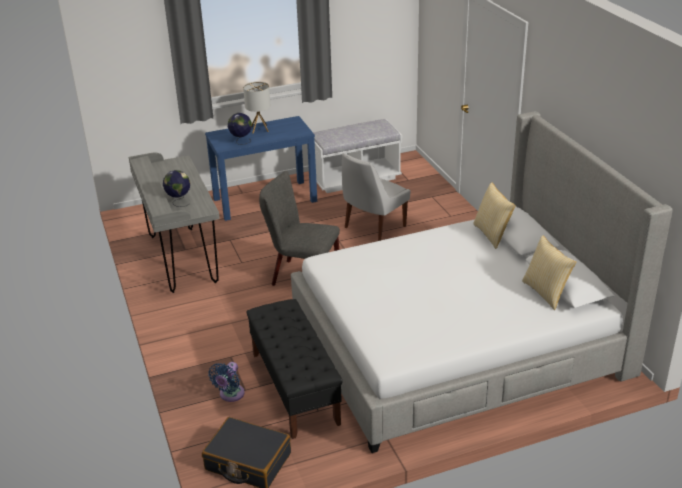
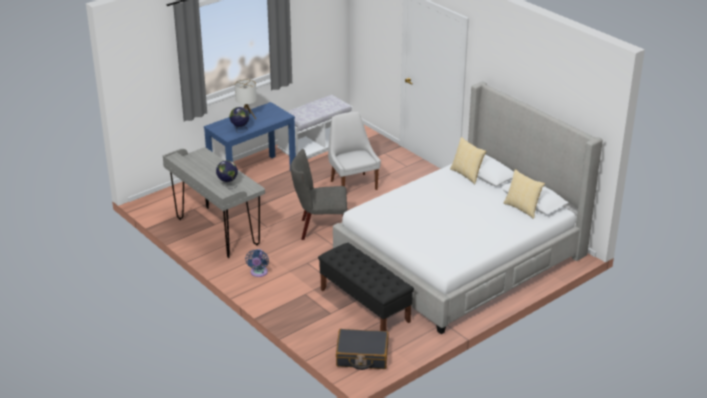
camera: 20 degrees left, 0 degrees up
blue fan [208,362,245,402] -> blue fan moved to [245,249,269,277]
white chair [342,153,411,241] -> white chair turned 135 degrees clockwise [328,112,381,190]

